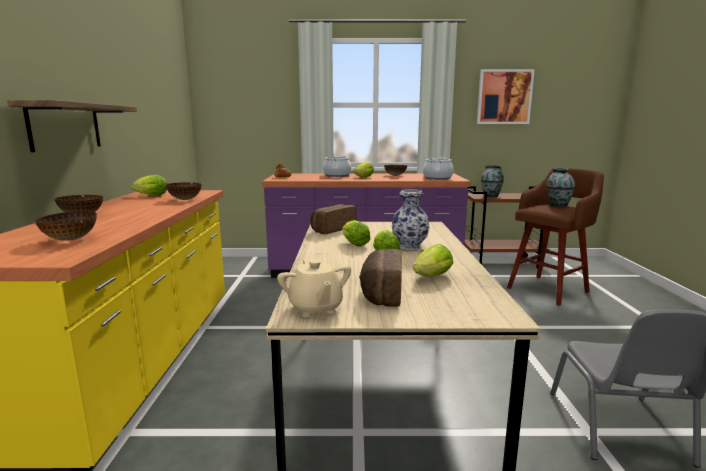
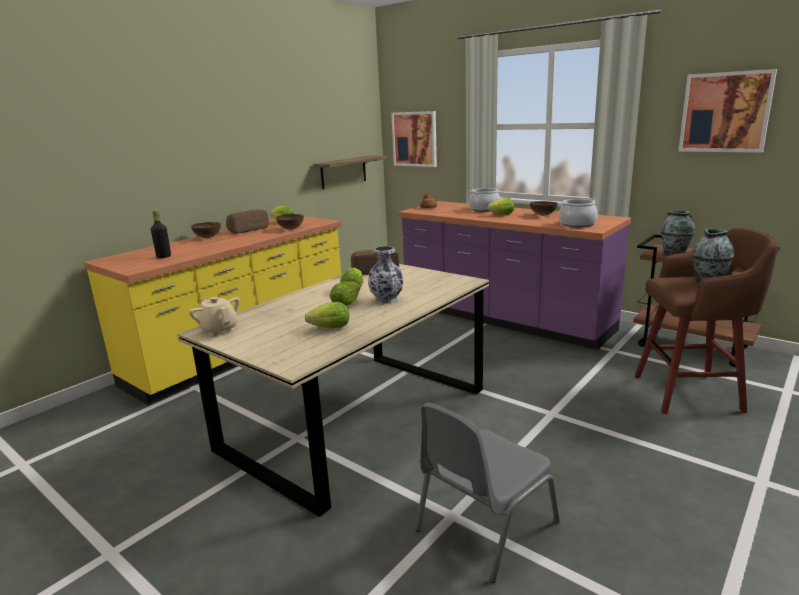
camera: 40 degrees right, 5 degrees up
shelf [7,100,137,152] -> shelf moved to [313,156,386,189]
bowl [35,211,97,241] -> black bottle [151,211,171,258]
beige teapot [277,259,351,317] -> beige teapot turned 120 degrees clockwise [189,297,240,336]
bread [359,249,402,307] -> bread moved to [226,210,269,234]
none -> picture [391,111,437,167]

